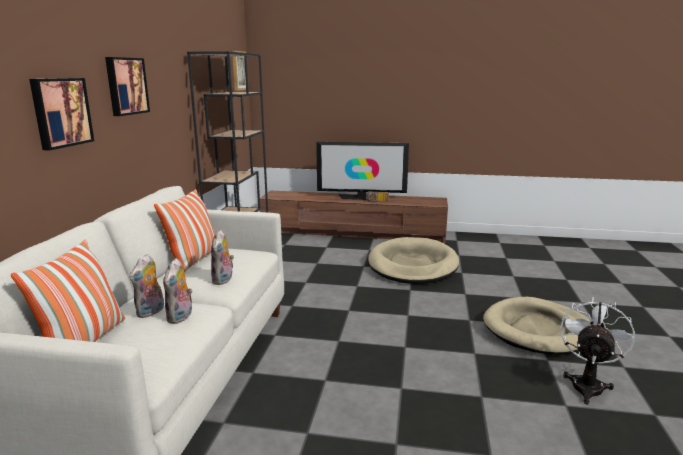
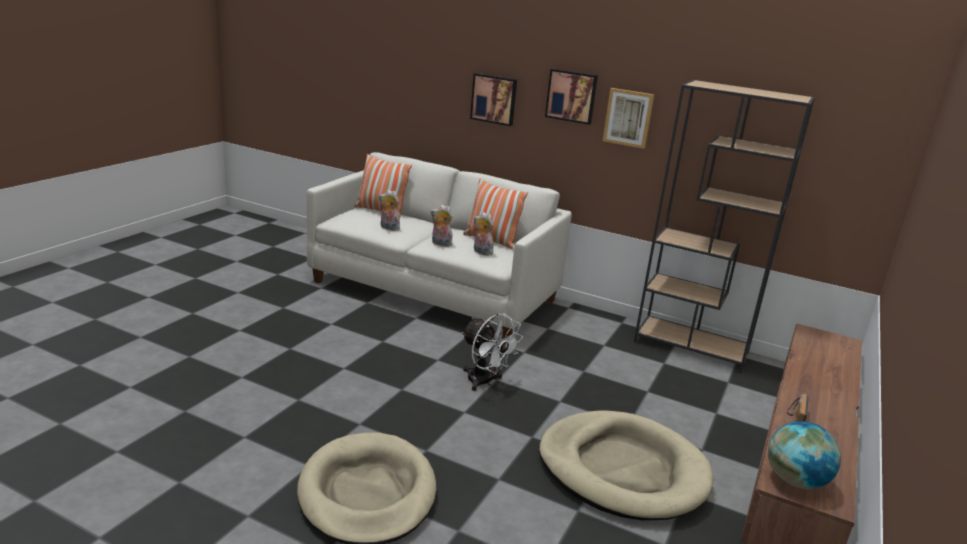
camera: 105 degrees right, 5 degrees up
plush toy [129,254,164,318] -> plush toy moved to [473,212,493,256]
picture [232,51,246,91] -> picture moved to [603,88,654,149]
television [316,142,409,200] -> none
white fan [560,297,635,404] -> white fan moved to [462,314,523,391]
none -> globe [768,421,841,490]

